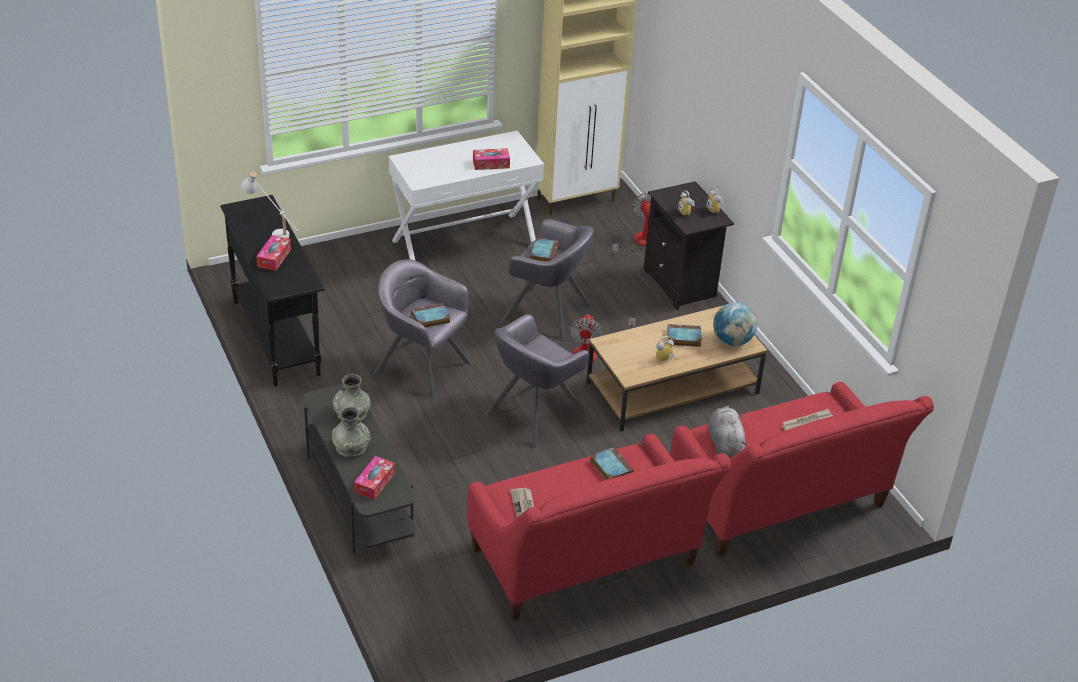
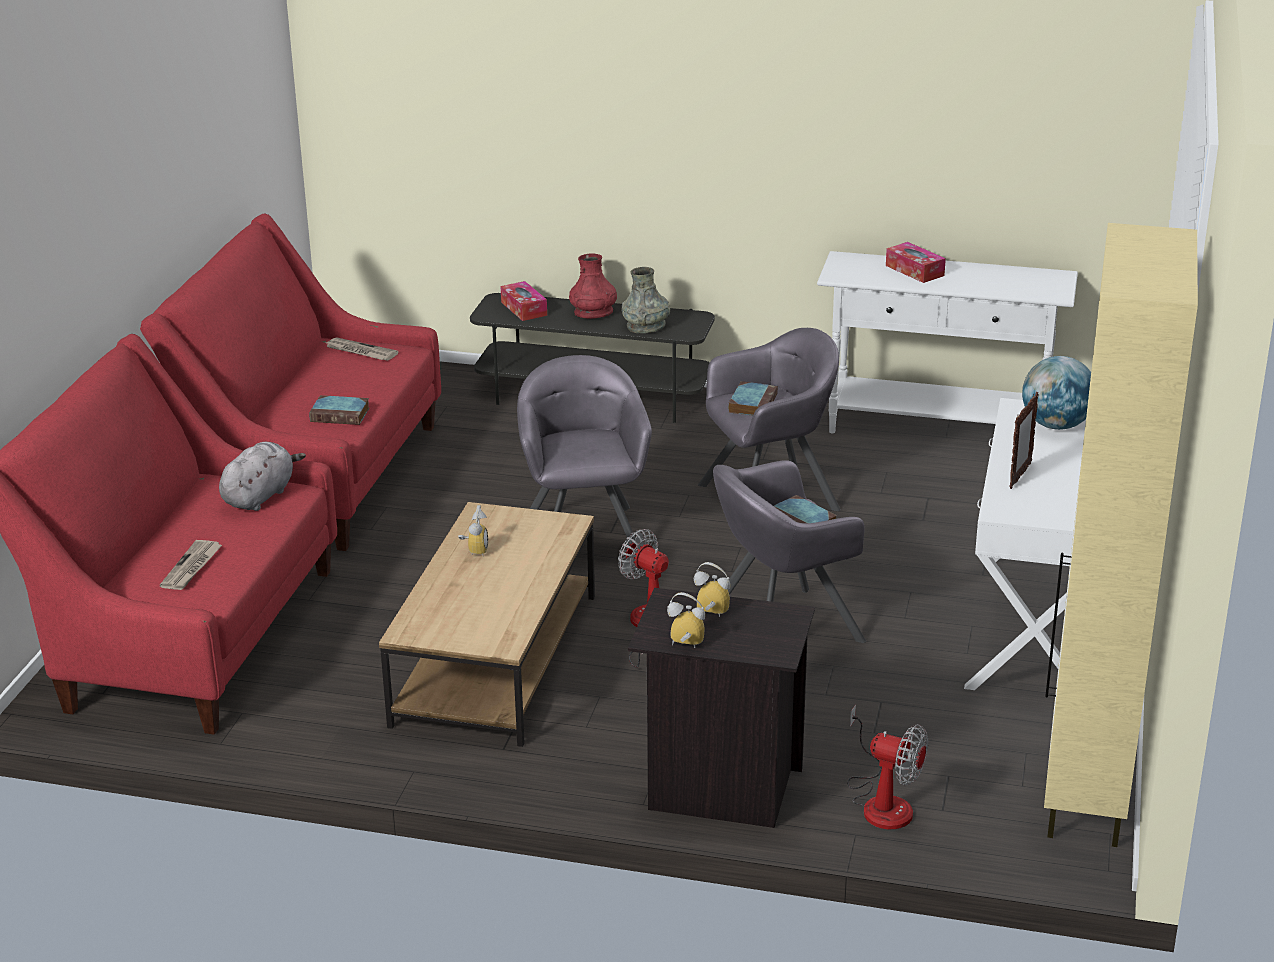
camera: 130 degrees right, 10 degrees down
black console table [220,195,325,386] -> white console table [817,251,1078,433]
white table lamp [241,172,298,239] -> none
grey vase [332,407,371,457] -> red vase [569,254,617,319]
tissue box [473,148,510,170] -> picture frame [1009,392,1039,489]
book [667,324,702,347] -> none
grey plush toy [708,406,747,458] -> grey plush toy turned 90 degrees counterclockwise [219,442,306,511]
globe [713,302,757,346] -> globe moved to [1022,356,1091,430]

